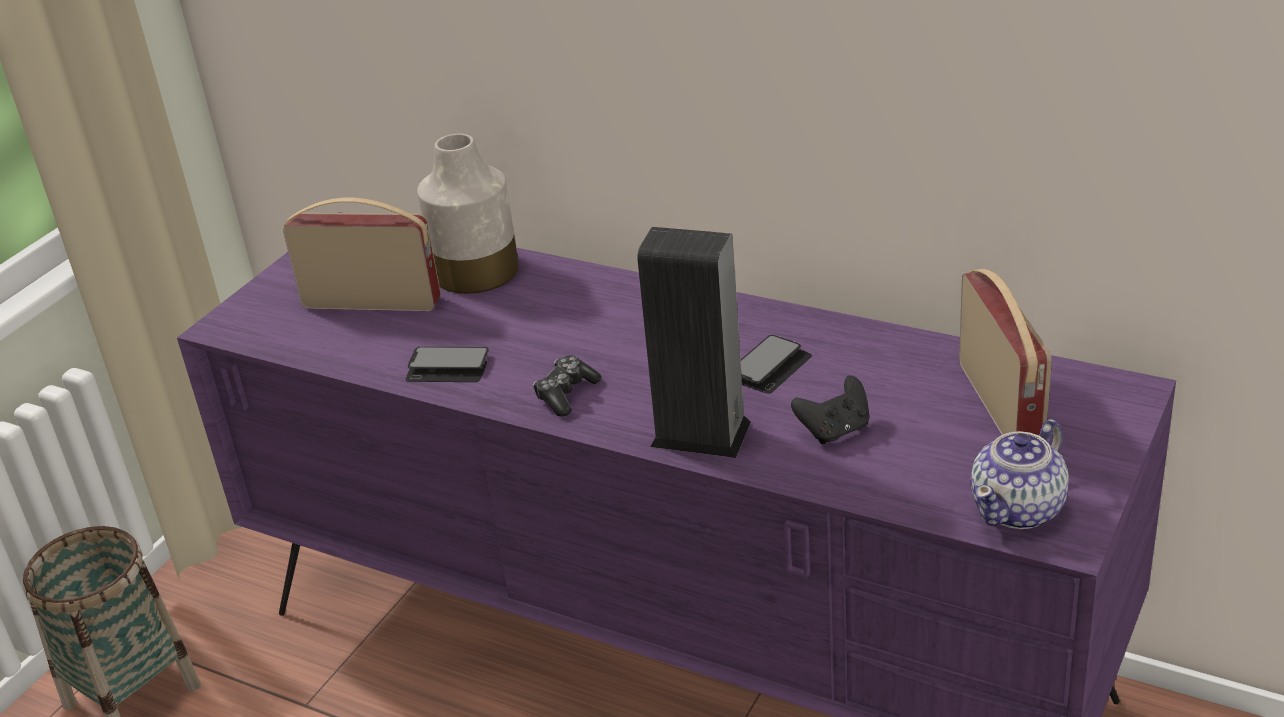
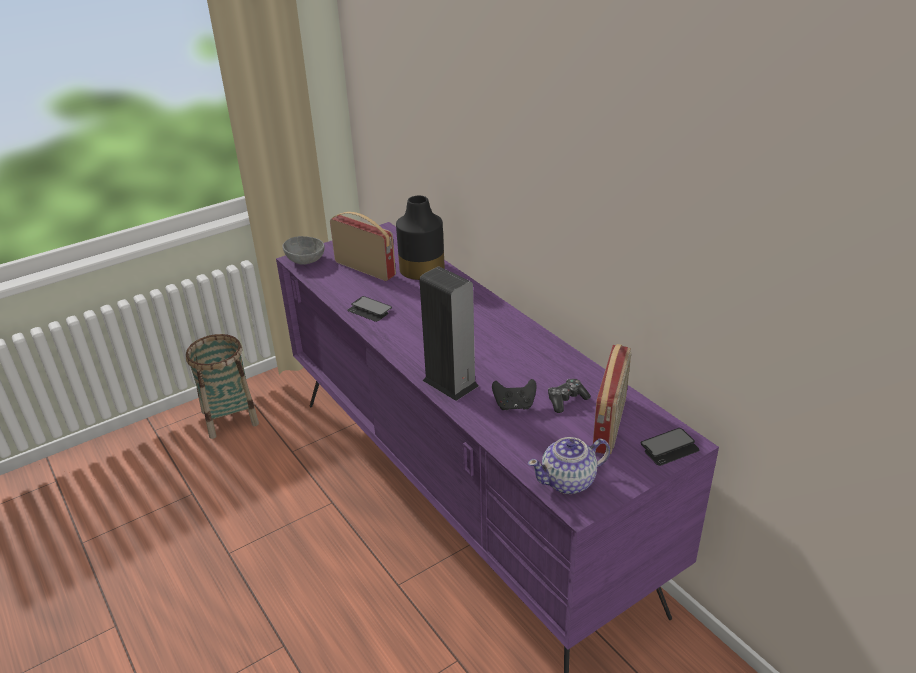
camera: 25 degrees right, 0 degrees up
beige vase [417,134,519,294] -> black vase [396,196,445,280]
game controller [533,356,602,417] -> game controller moved to [548,379,591,413]
phone [741,335,812,393] -> phone moved to [640,428,699,466]
none -> grey bowl [282,236,325,265]

